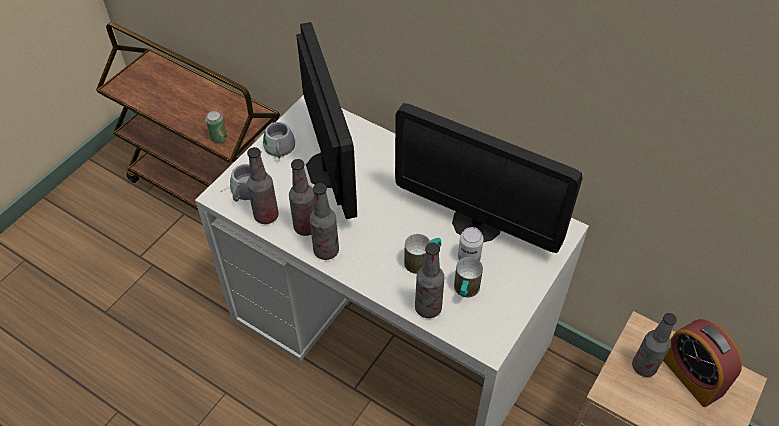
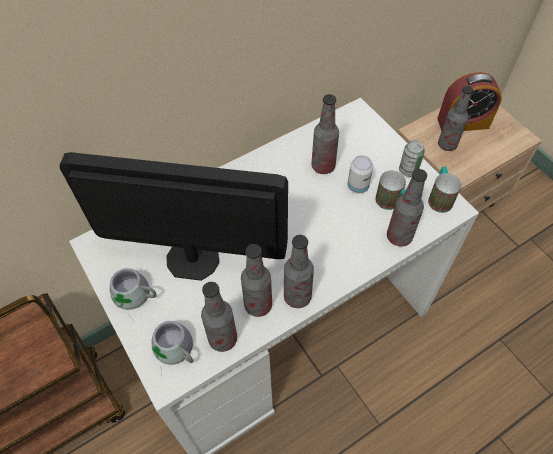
camera: 65 degrees left, 5 degrees up
can [206,110,227,143] -> can moved to [399,140,425,177]
monitor [395,103,583,253] -> bottle [311,94,339,174]
mug [404,234,441,274] -> mug moved to [428,166,461,213]

